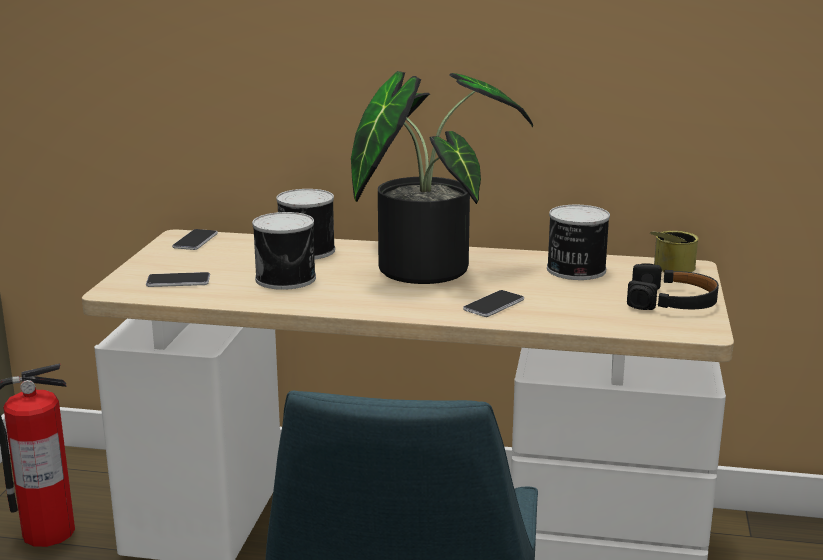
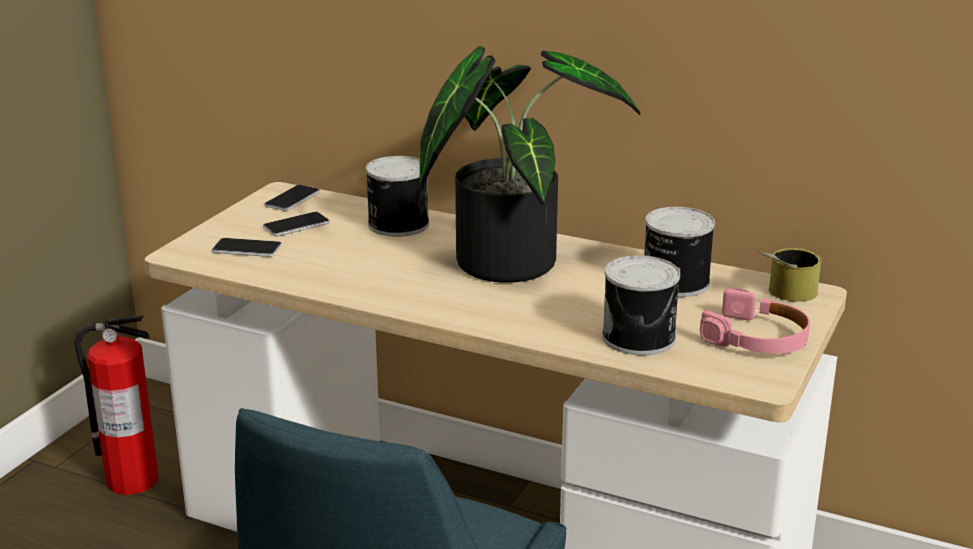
camera: 15 degrees right, 5 degrees up
can [252,212,316,290] -> can moved to [602,255,680,355]
phone [463,290,524,317] -> phone moved to [263,212,330,236]
black headphones [627,263,719,310] -> pink headphones [700,288,810,354]

